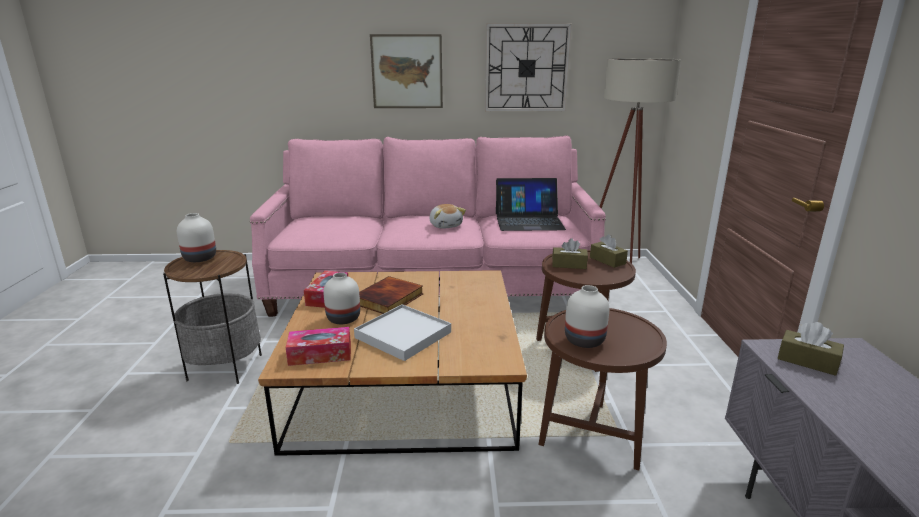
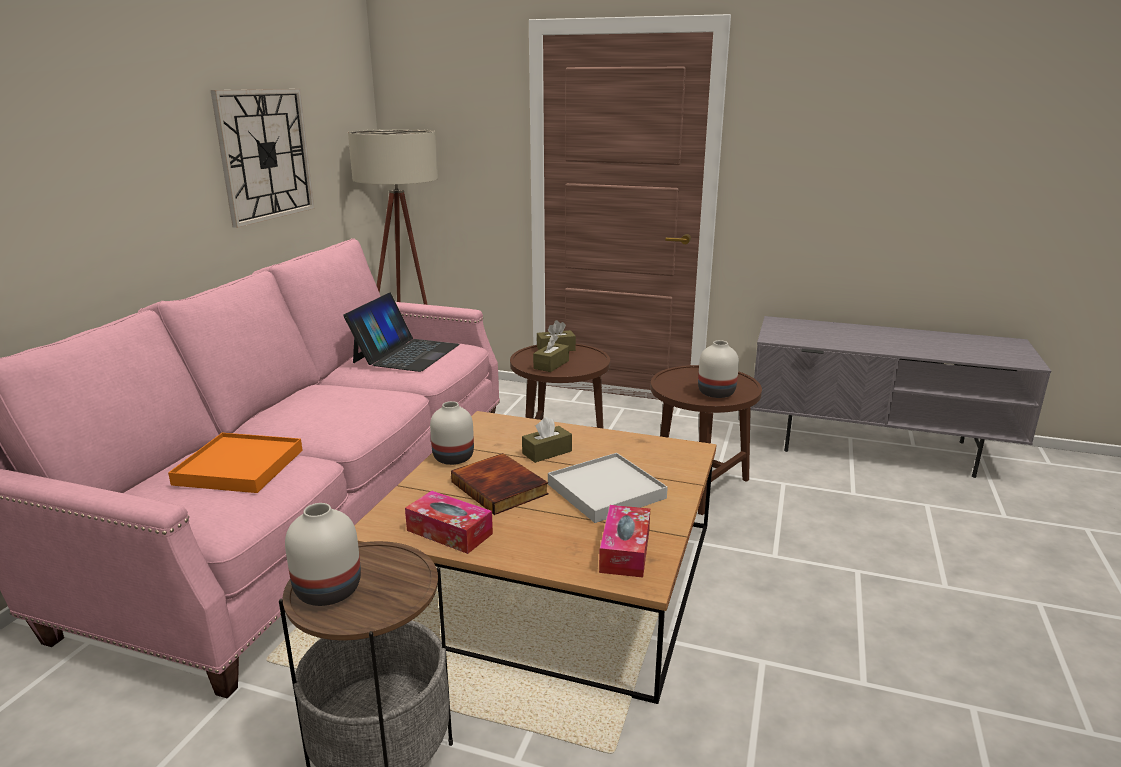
camera: 70 degrees left, 0 degrees up
white vase [323,272,360,324] -> white vase moved to [430,401,474,465]
picture [370,34,443,108] -> none
plush toy [430,204,466,229] -> none
brown tissue box [778,322,844,376] -> brown tissue box moved to [522,417,572,463]
none -> orange tray [168,433,303,493]

